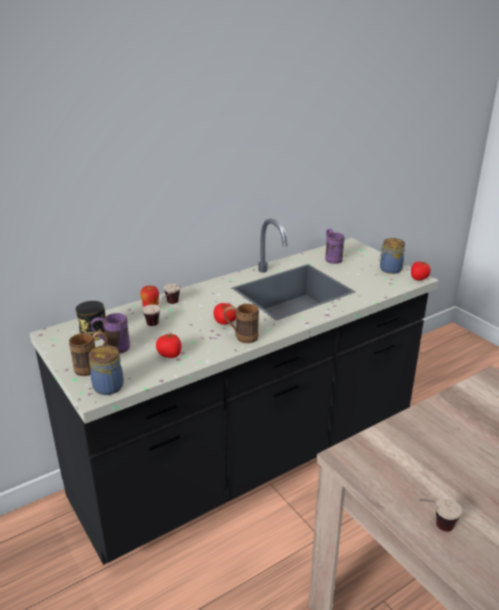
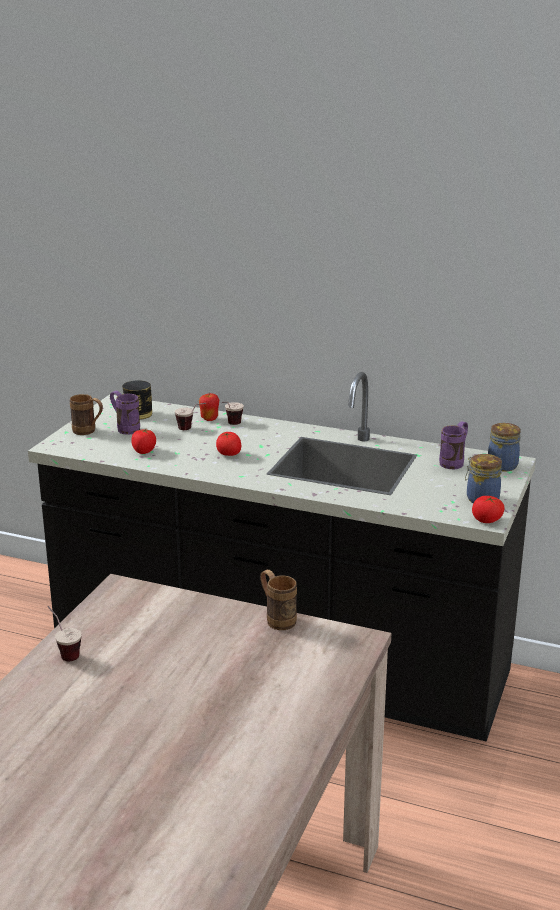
camera: 55 degrees right, 5 degrees down
jar [89,345,124,395] -> jar moved to [488,423,521,471]
brown mug [224,304,259,343] -> brown mug moved to [260,570,297,630]

